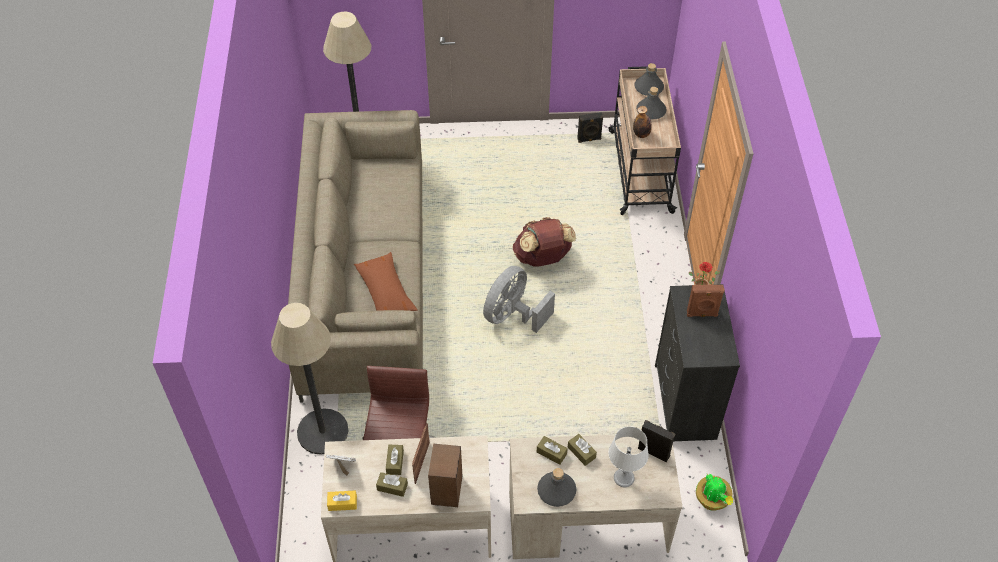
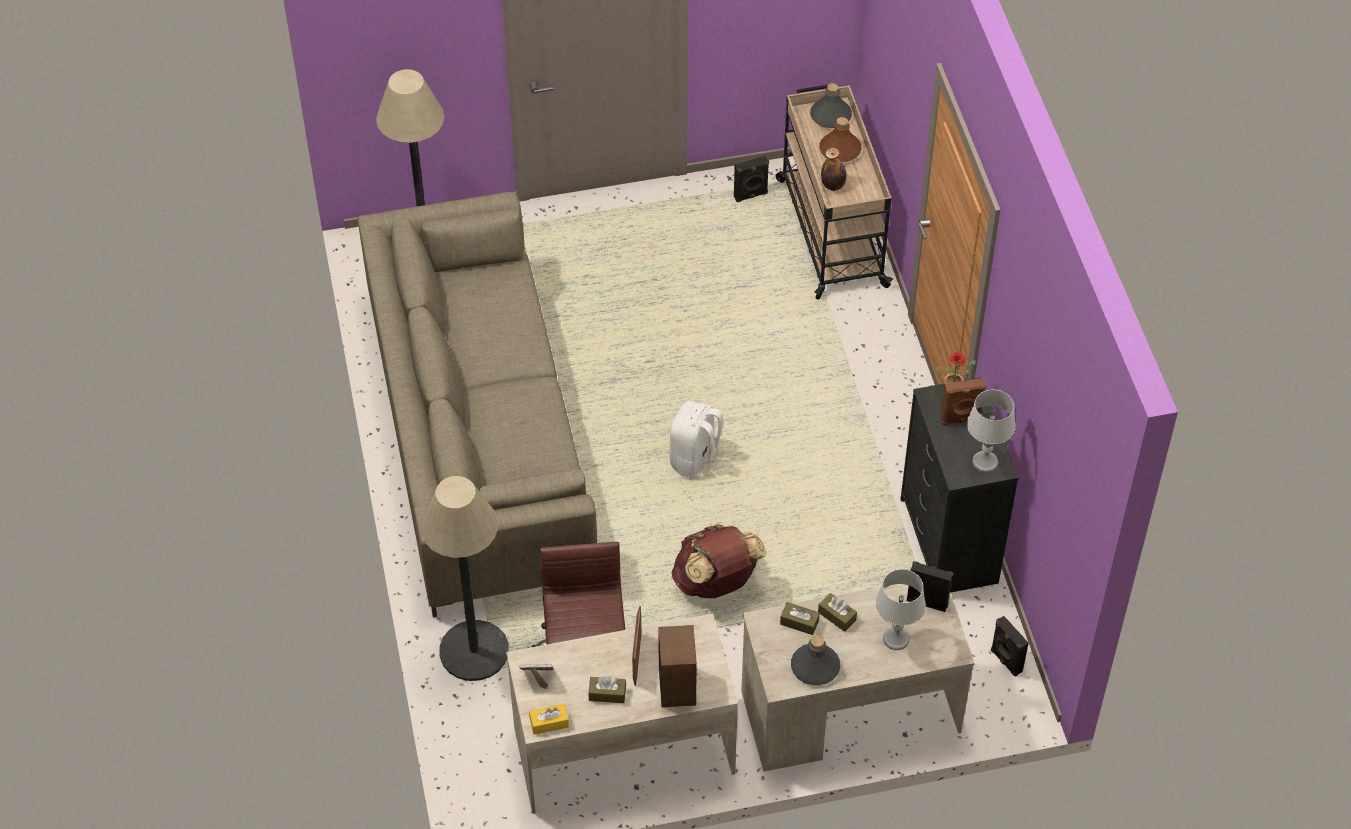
camera: 10 degrees left, 0 degrees up
brown pillow [354,252,418,311] -> none
brown tissue box [386,445,404,475] -> none
grey fan [483,266,555,333] -> white backpack [670,401,730,478]
brown backpack [513,217,576,266] -> brown backpack moved to [671,524,766,598]
grey bottle [636,87,667,120] -> brown bottle [819,117,861,162]
potted plant [696,474,733,511] -> black speaker [991,616,1029,677]
none -> grey table lamp [967,390,1016,473]

